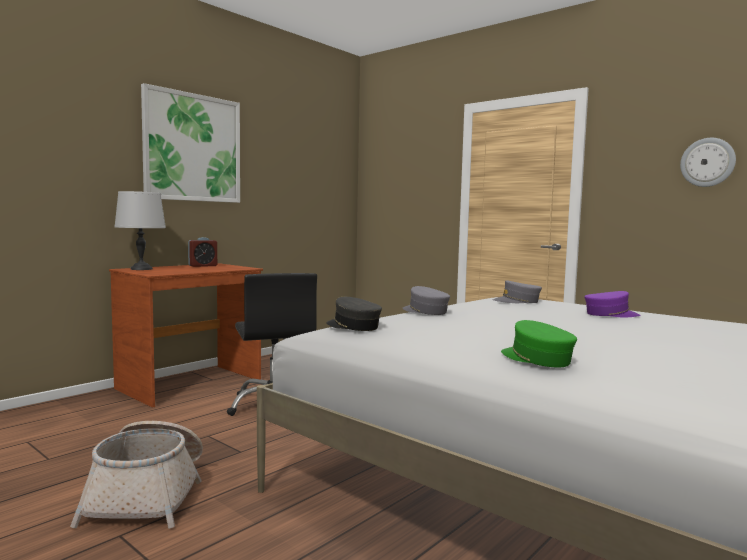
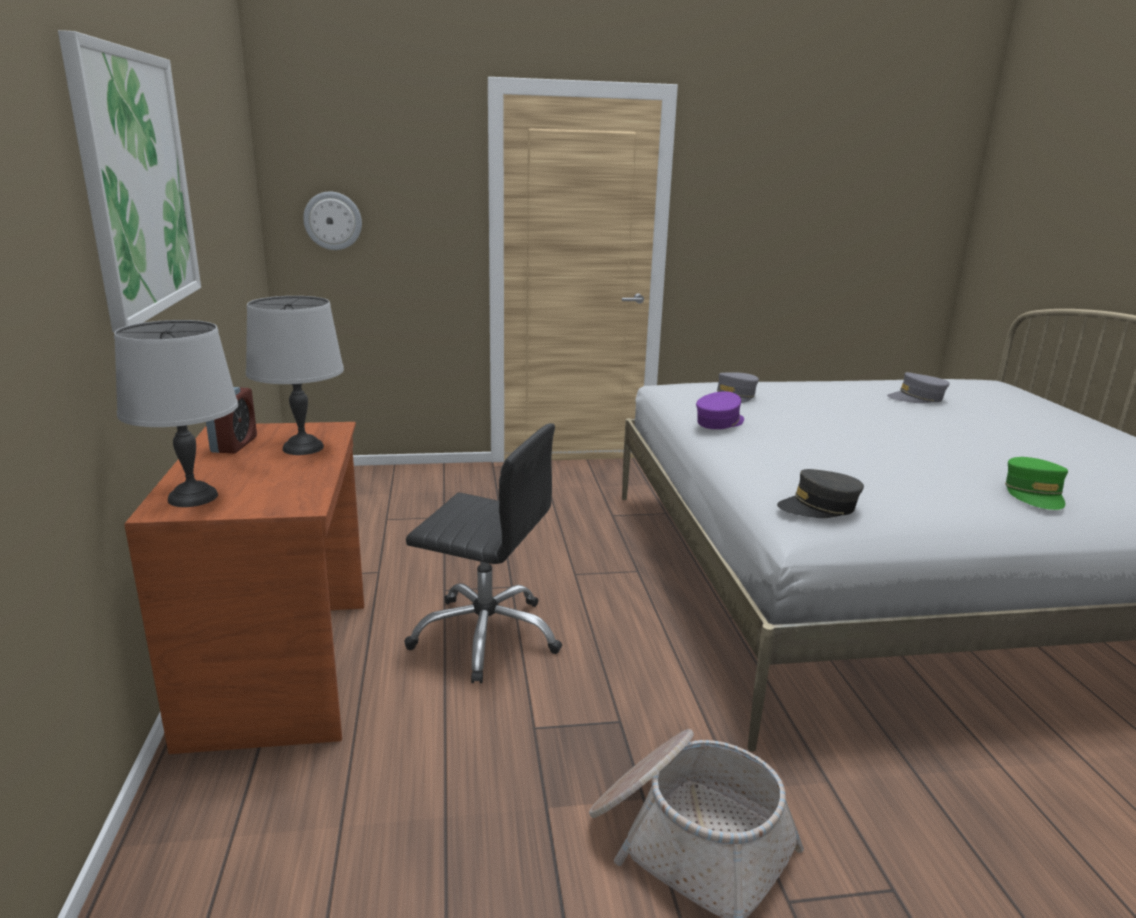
camera: 50 degrees left, 15 degrees up
grey cap [403,286,450,315] -> grey cap moved to [887,372,950,403]
green cap [501,320,577,368] -> green cap turned 90 degrees counterclockwise [1005,457,1068,510]
purple cap [584,291,640,318] -> purple cap moved to [696,391,744,429]
wall clock [680,138,736,187] -> wall clock moved to [303,192,362,250]
none -> grey table lamp [246,296,344,455]

